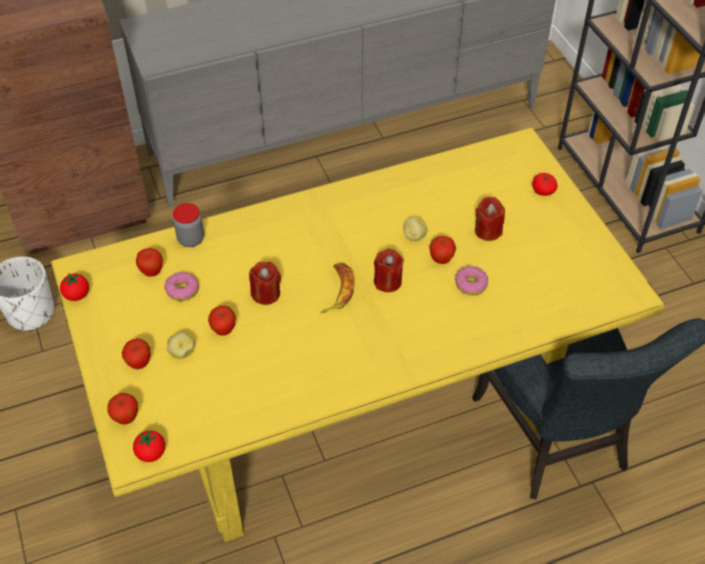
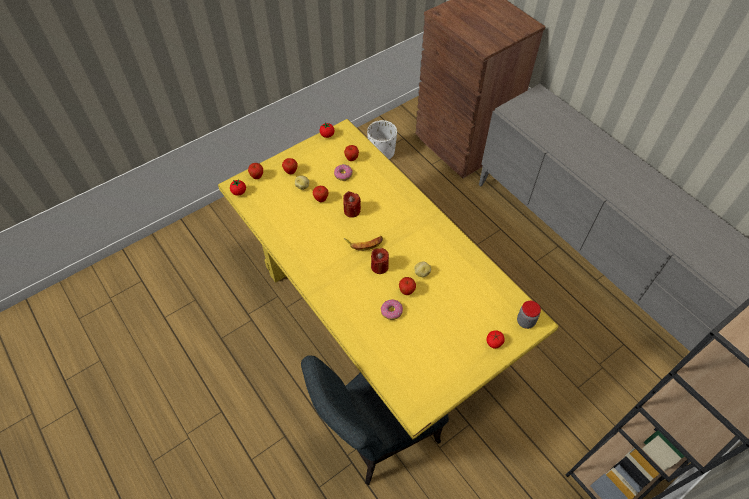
camera: 75 degrees right, 5 degrees up
jar [173,203,204,247] -> jar moved to [517,301,541,329]
red candle [475,197,505,241] -> none

